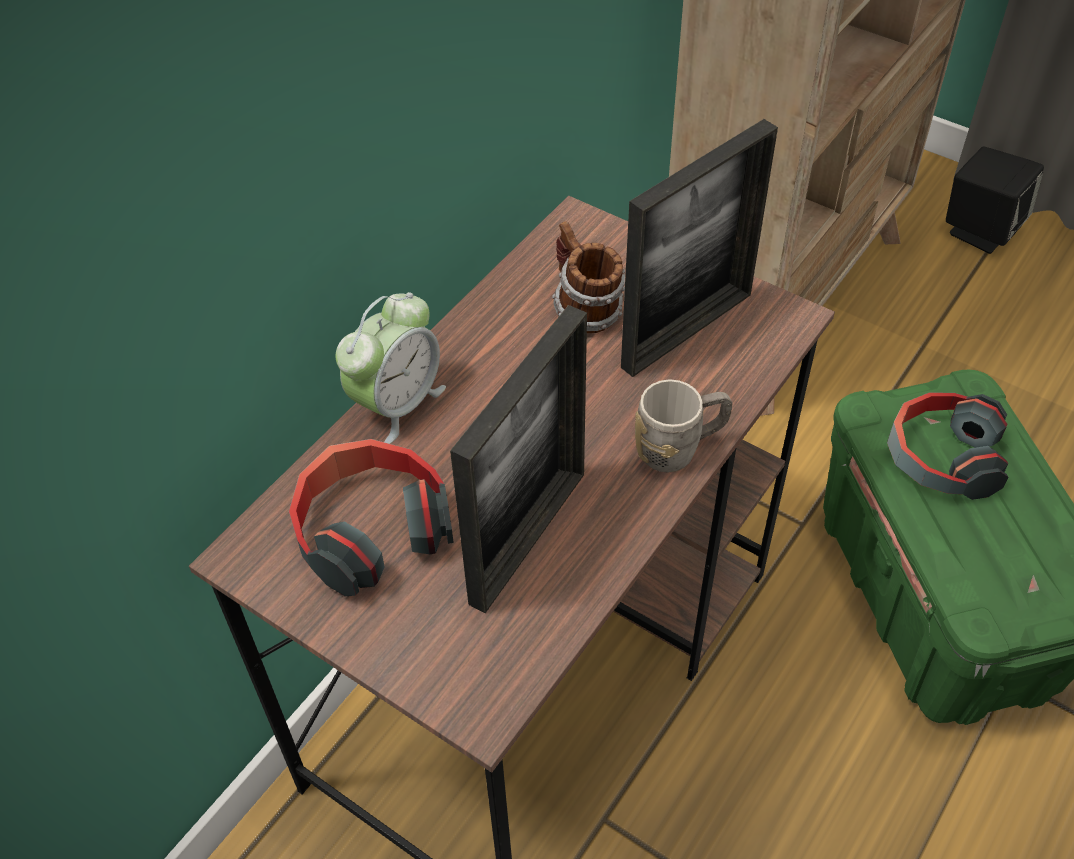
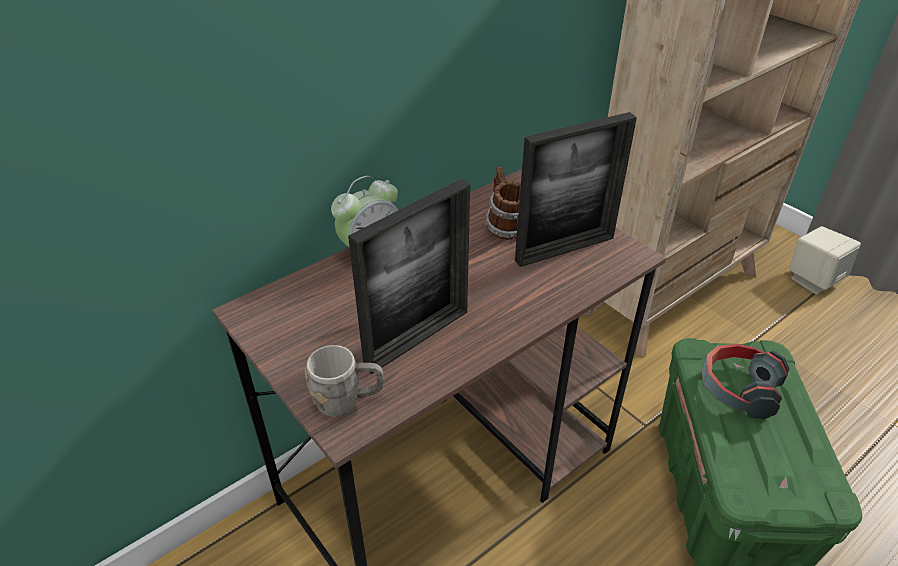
camera: 15 degrees right, 10 degrees down
headphones [289,439,454,596] -> none
grey mug [635,379,732,473] -> grey mug moved to [305,345,384,417]
black speaker [946,146,1044,254] -> beige speaker [789,226,861,295]

